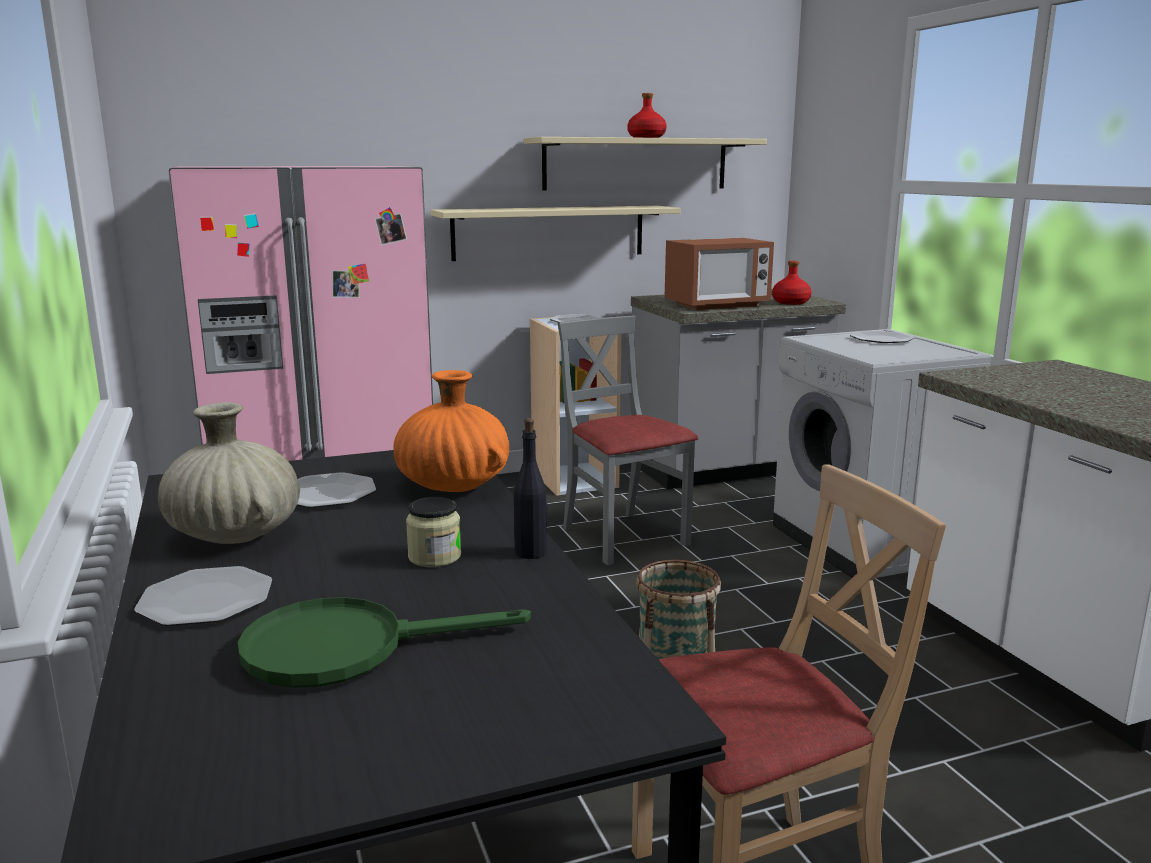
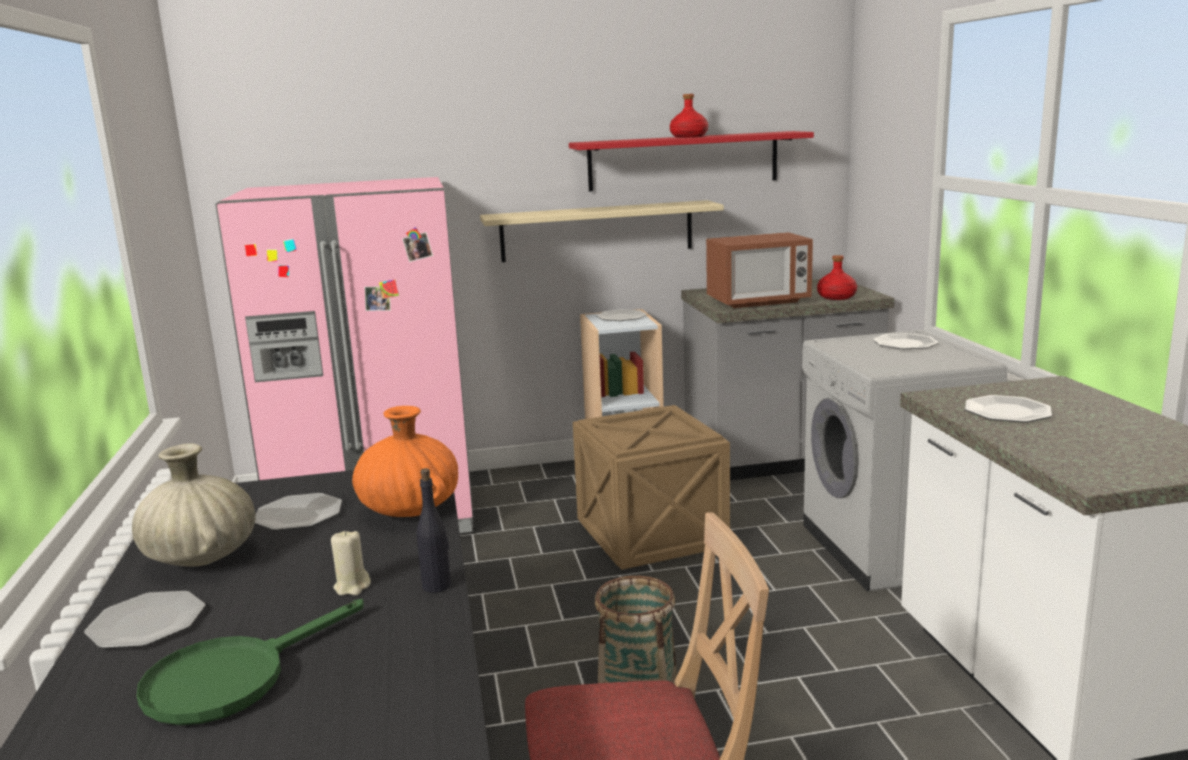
camera: 10 degrees right, 0 degrees up
green frying pan [238,597,531,688] -> green frying pan turned 45 degrees counterclockwise [137,599,364,725]
jar [406,497,461,567] -> beige candle [331,530,371,595]
beige shelf [524,137,767,190] -> red shelf [569,131,814,191]
grey chair [558,316,699,565] -> crate [573,405,730,570]
none -> plate [965,395,1052,423]

